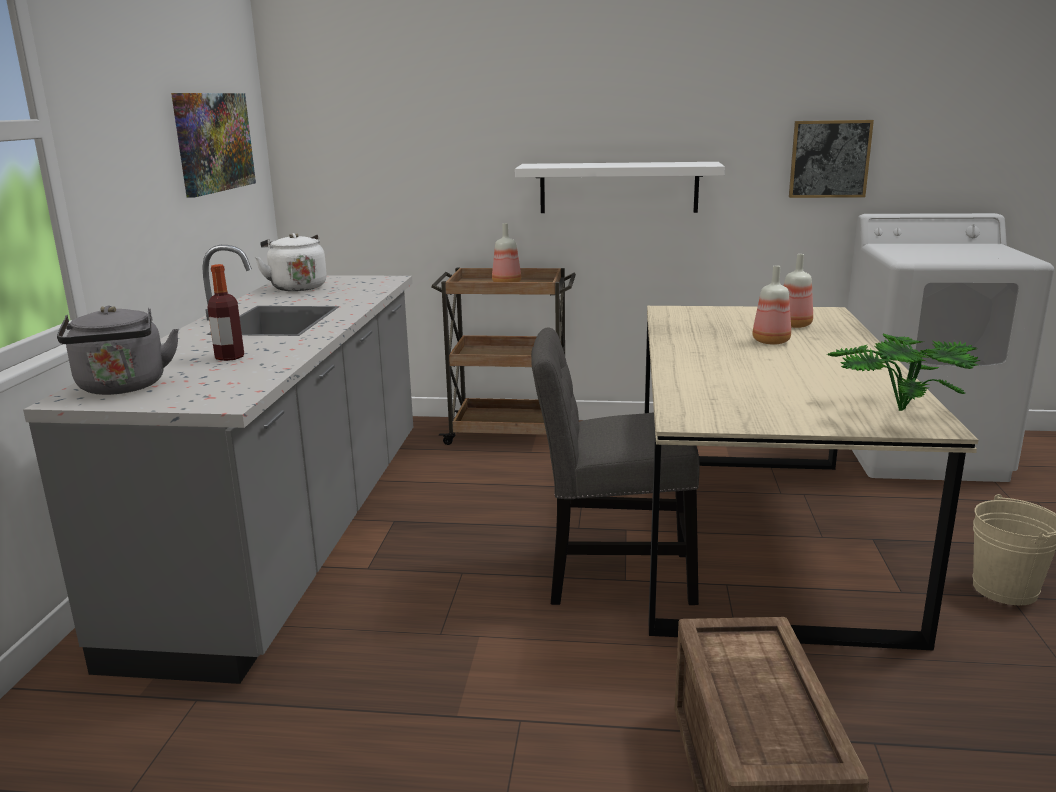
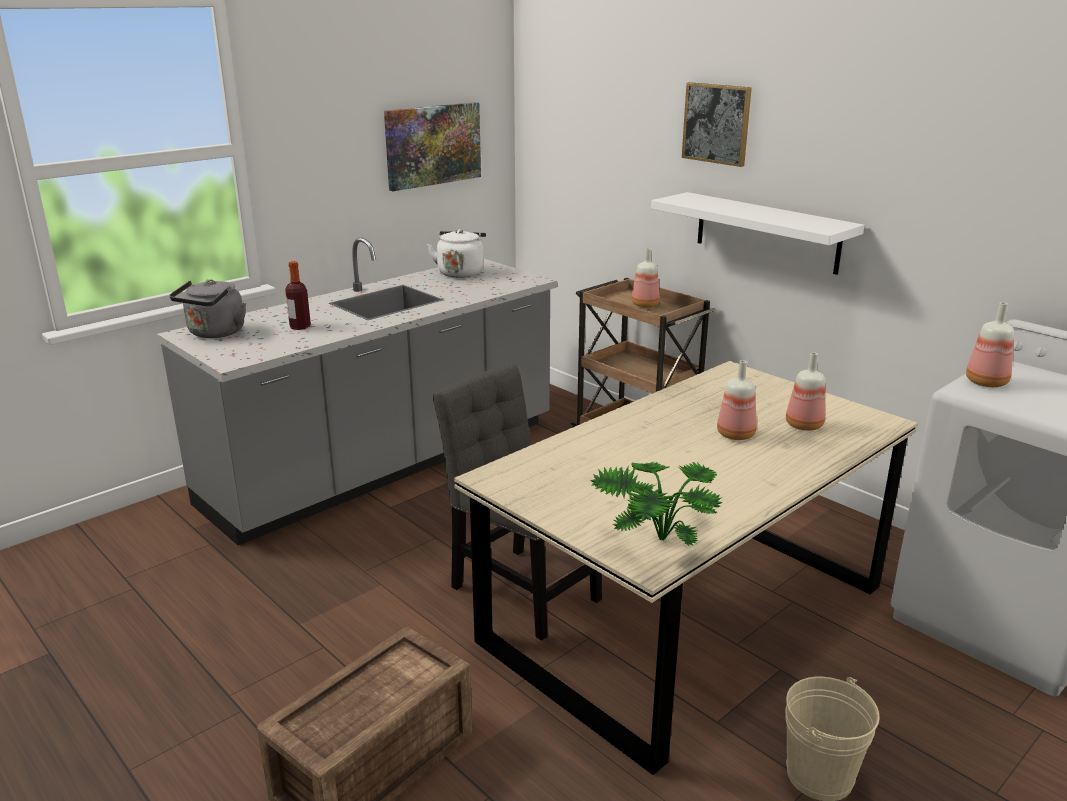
camera: 40 degrees right, 5 degrees up
picture [789,120,874,198] -> picture moved to [682,82,752,167]
none -> bottle [966,302,1014,387]

